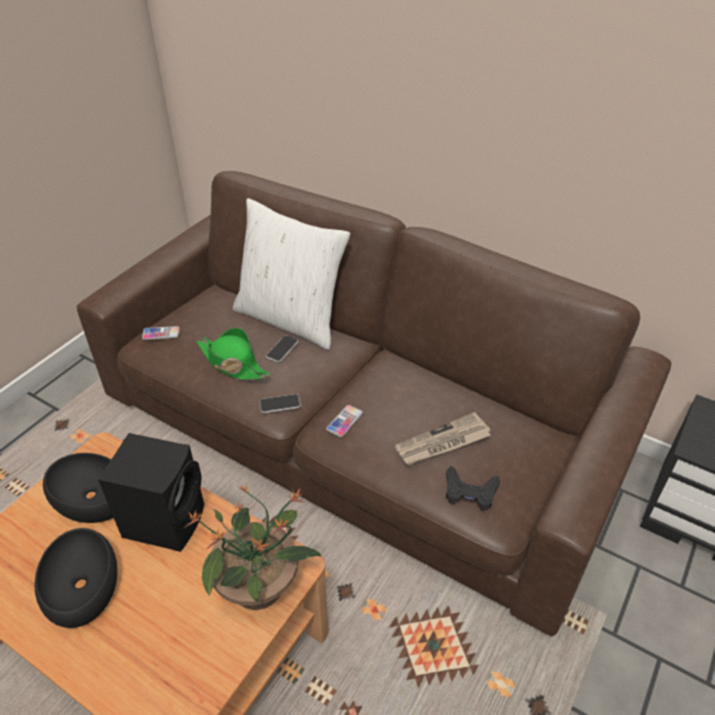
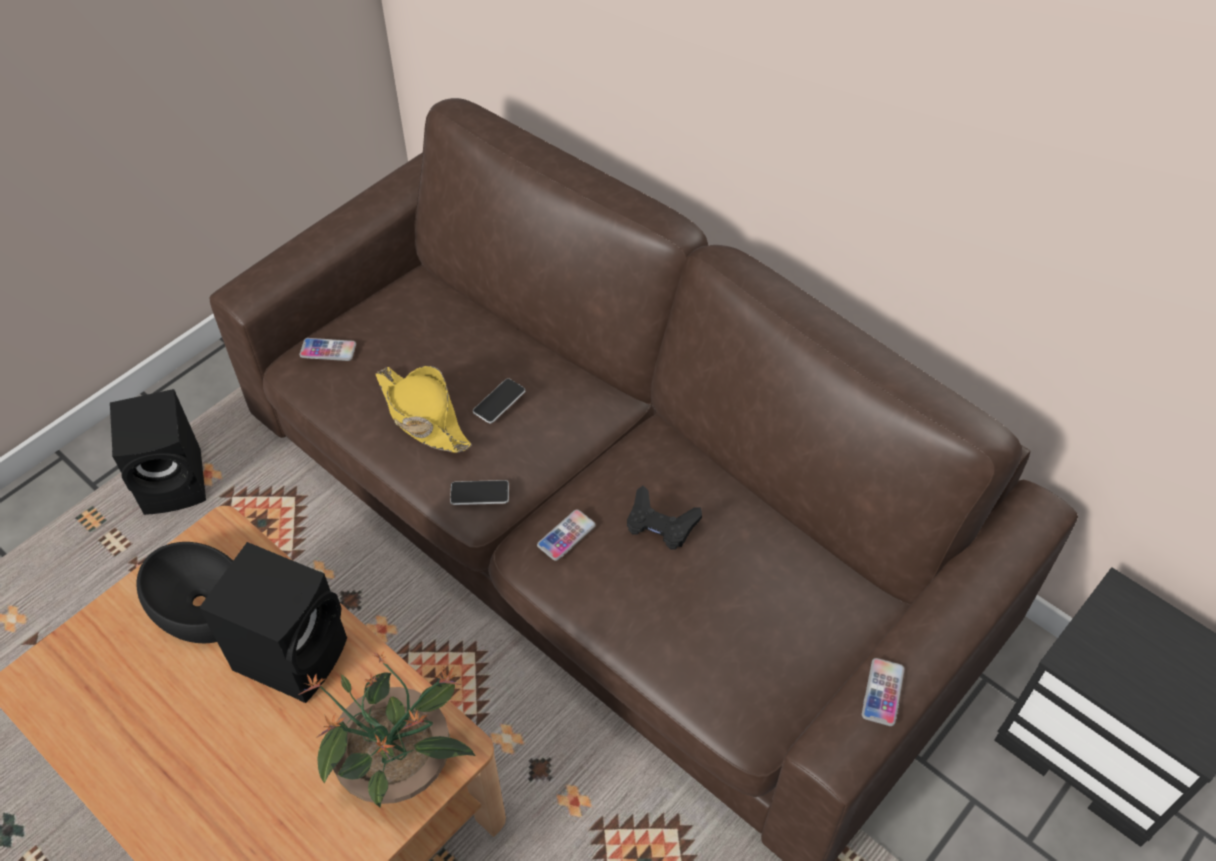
camera: 10 degrees right, 10 degrees up
black bowl [35,528,117,628] -> none
green hat [196,328,270,380] -> yellow hat [376,366,472,453]
white pillow [233,198,350,350] -> none
newspaper [395,412,491,466] -> none
black game controller [446,466,500,511] -> black game controller moved to [627,486,702,550]
none -> black speaker [110,389,206,515]
none -> phone [862,658,905,726]

